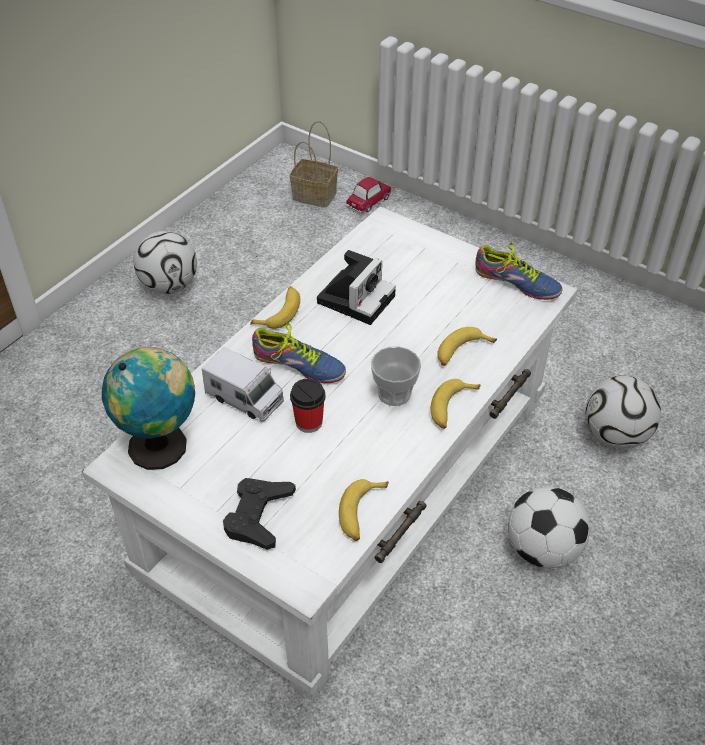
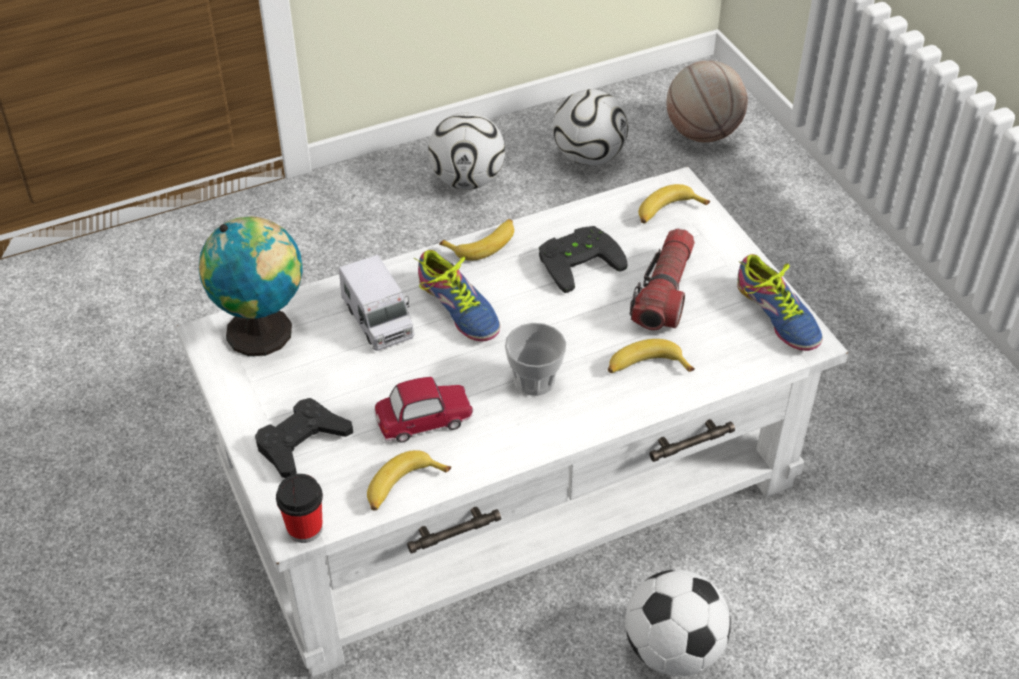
camera: 30 degrees right, 0 degrees up
basket [290,121,338,208] -> basketball [667,61,748,142]
cup [290,379,326,433] -> cup moved to [276,474,323,543]
camera [317,250,396,325] -> black game controller [539,226,628,293]
toy car [346,177,391,213] -> toy car moved to [374,377,473,443]
banana [431,379,481,429] -> banana moved to [639,184,710,223]
football [585,376,661,449] -> football moved to [553,89,628,166]
none -> flashlight [630,228,695,330]

